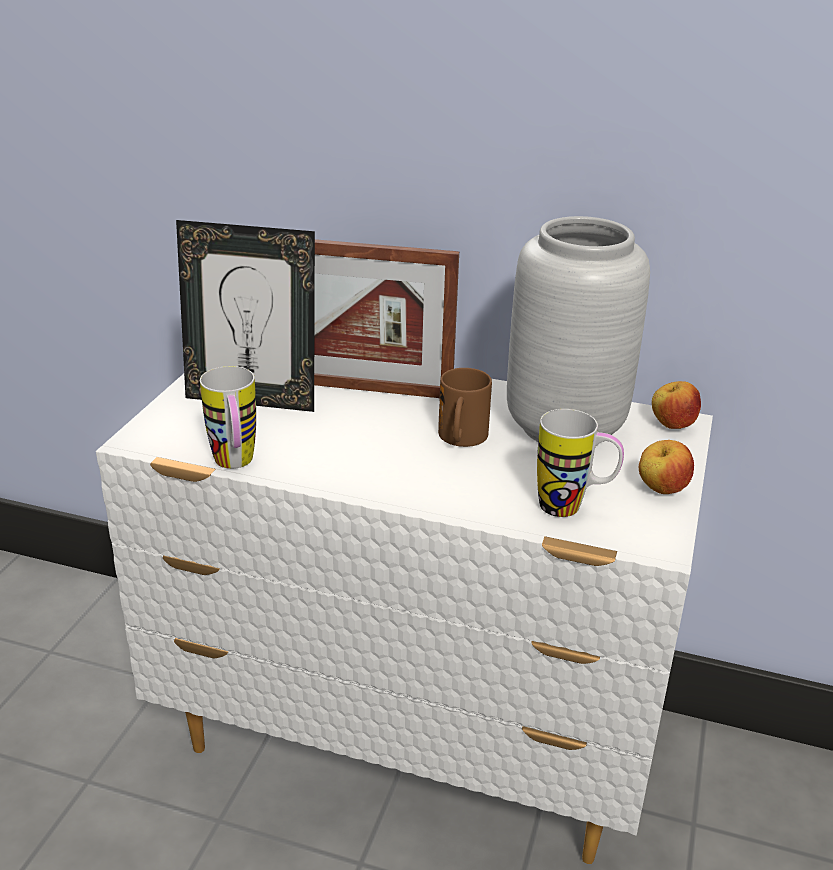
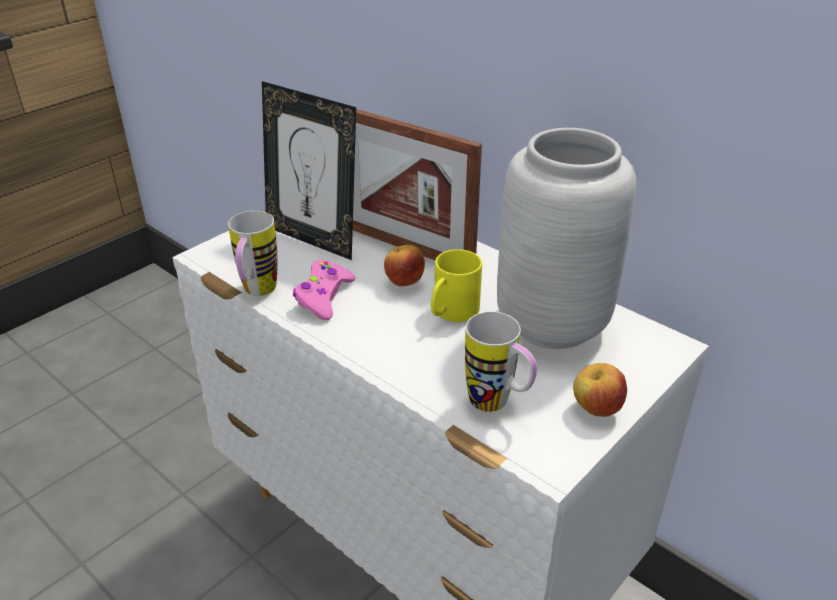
camera: 25 degrees right, 5 degrees up
brown mug [438,368,492,447] -> yellow mug [431,249,482,322]
apple [652,381,701,429] -> apple moved to [384,245,425,286]
none -> pink game controller [293,260,355,320]

